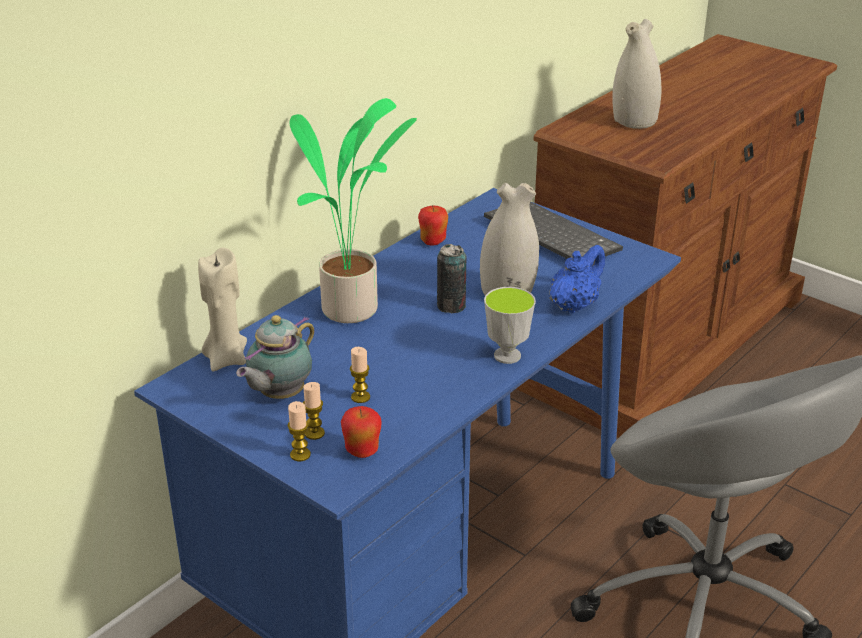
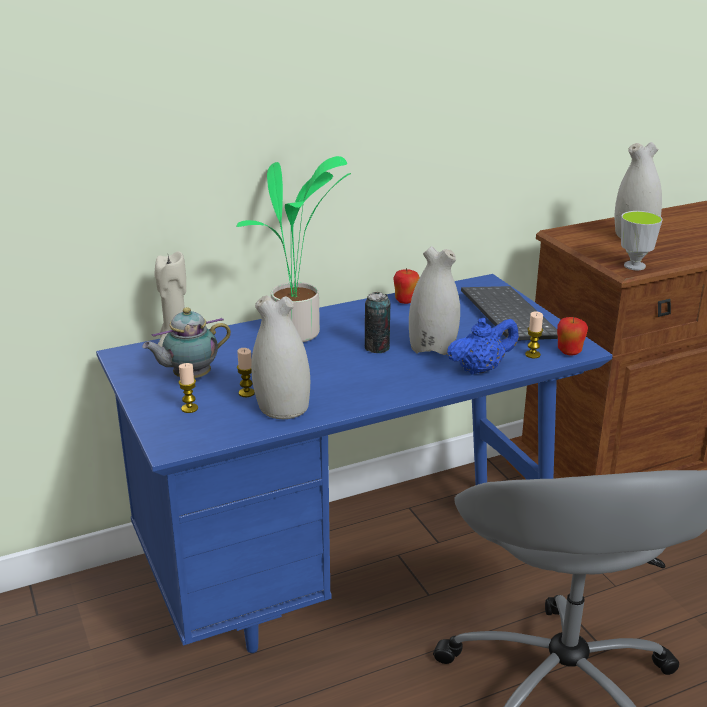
camera: 25 degrees right, 5 degrees down
candle [288,401,311,461] -> candle moved to [525,311,543,358]
apple [341,406,382,458] -> apple moved to [557,316,588,356]
cup [484,287,536,364] -> cup moved to [621,211,663,270]
none -> white vase [251,295,310,419]

